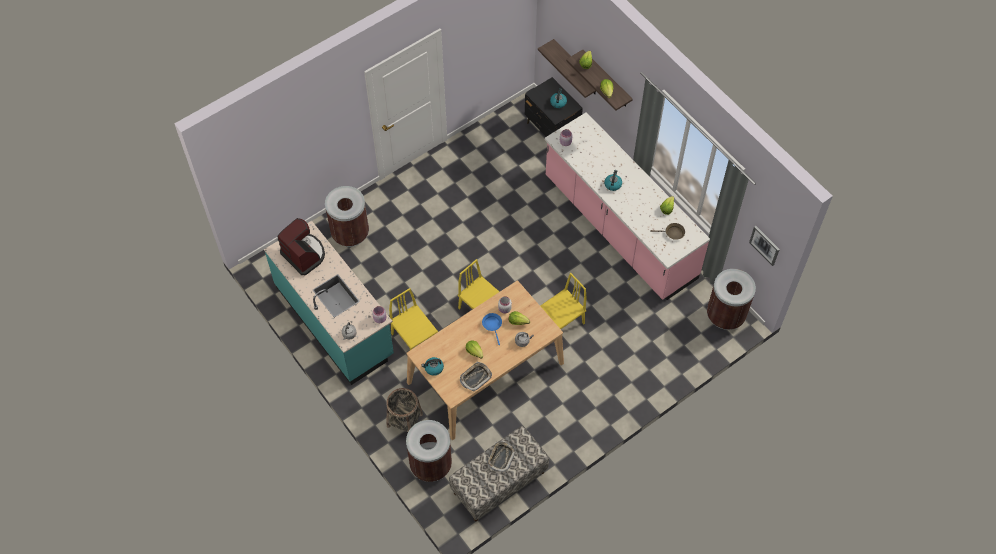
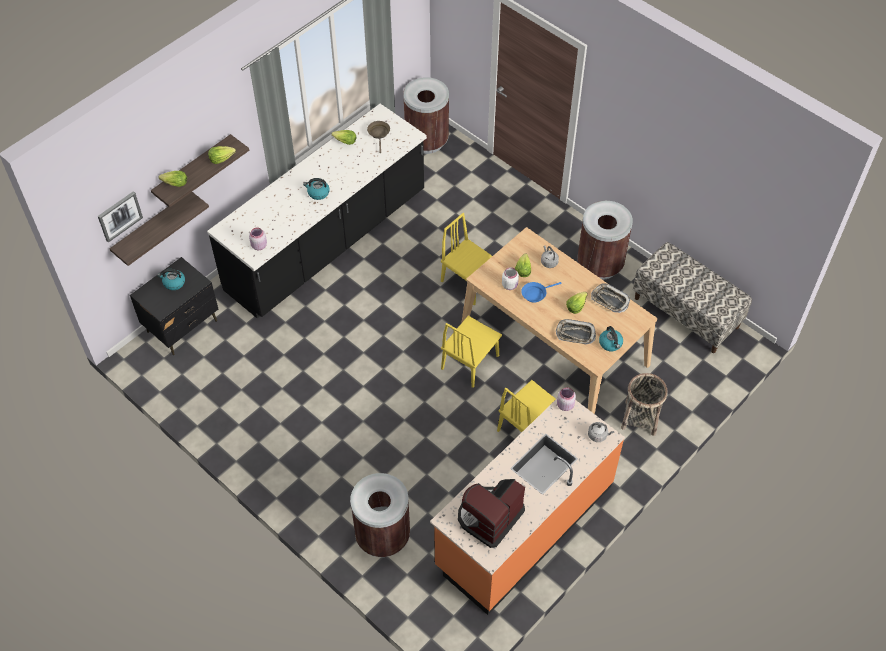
camera: 100 degrees left, 5 degrees down
turquoise counter [264,221,394,385] -> orange counter [430,399,625,615]
brown trash can [406,420,452,482] -> brown trash can moved to [577,201,633,280]
tray [487,441,516,472] -> tray moved to [556,319,596,345]
pink counter [545,112,710,300] -> black counter [207,104,427,318]
picture [749,226,780,266] -> picture moved to [98,191,143,242]

